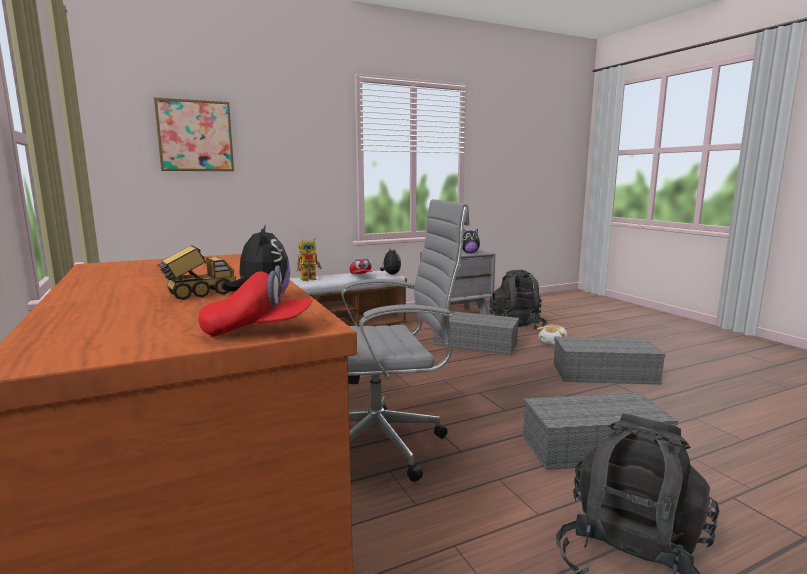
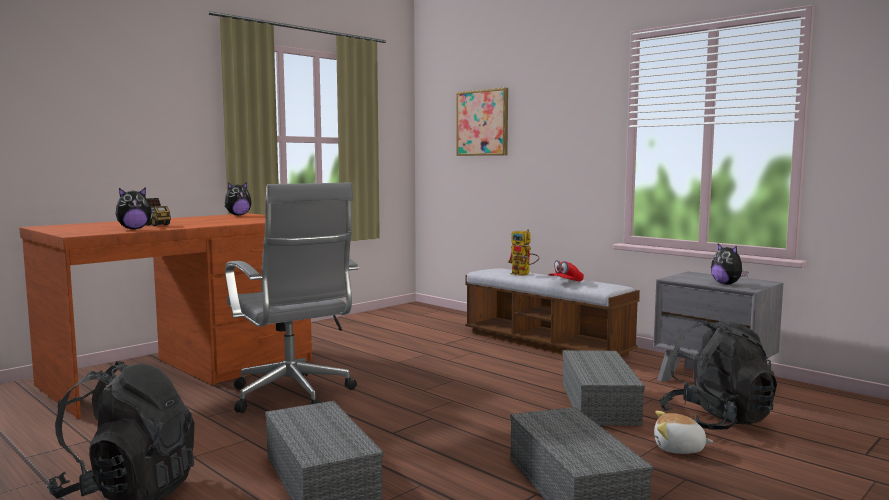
camera: 70 degrees right, 5 degrees down
red cap [198,266,313,337] -> none
plush toy [380,248,401,274] -> plush toy moved to [225,182,252,216]

